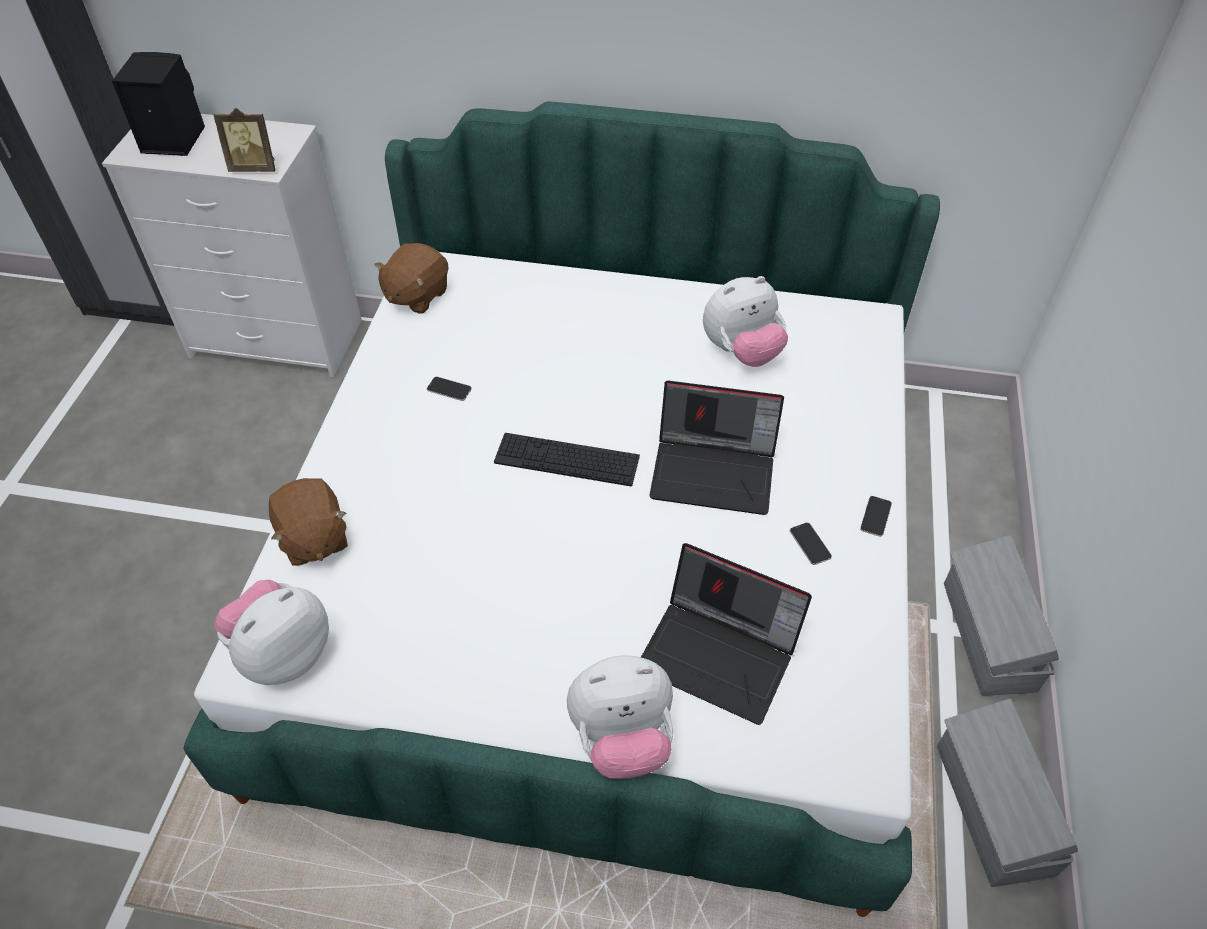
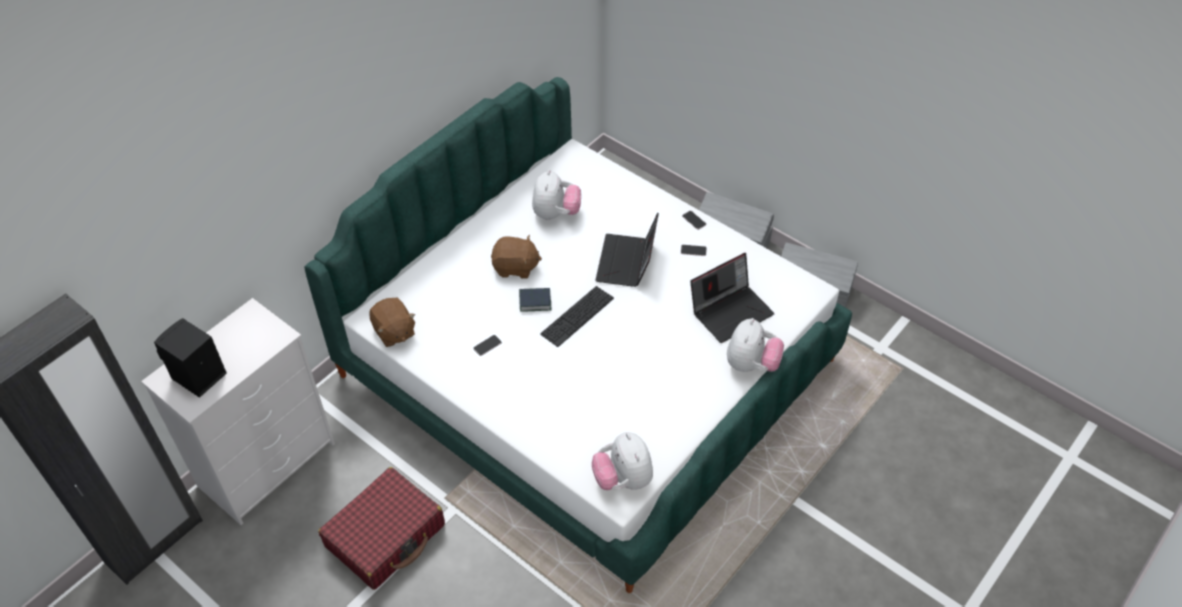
camera: 60 degrees left, 0 degrees up
picture frame [214,108,276,172] -> none
brown plush toy [269,478,348,566] -> brown plush toy moved to [491,235,542,279]
laptop [649,381,784,515] -> laptop turned 150 degrees clockwise [595,213,659,287]
none -> red suitcase [318,467,445,590]
none -> book [519,288,551,312]

